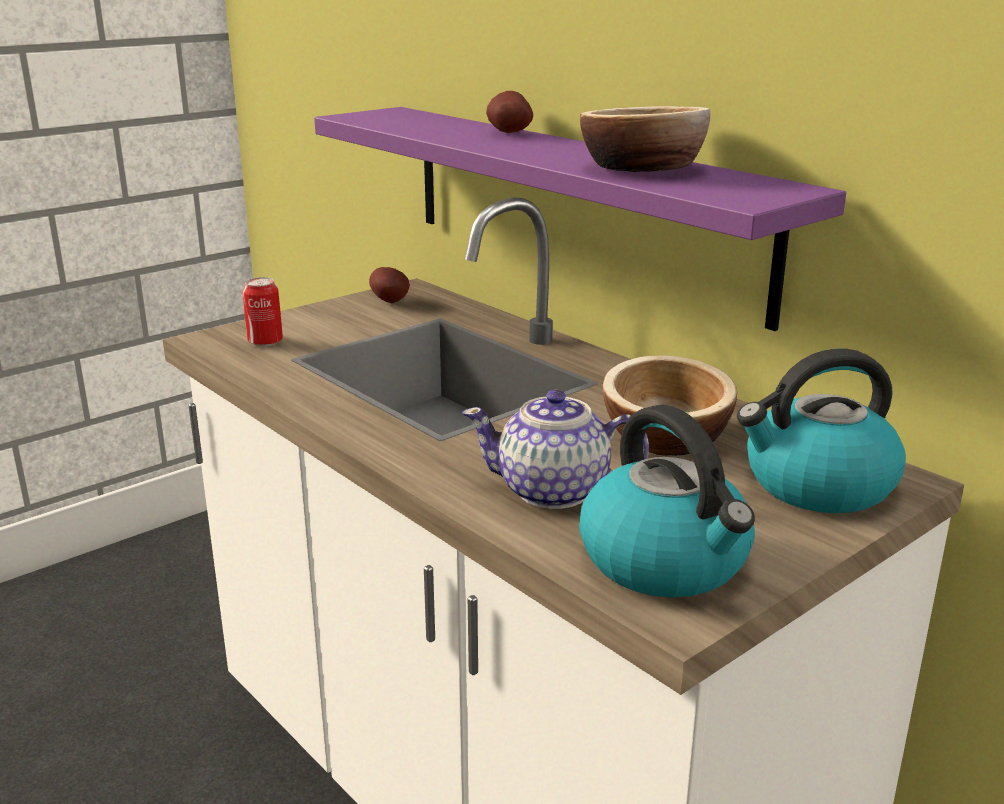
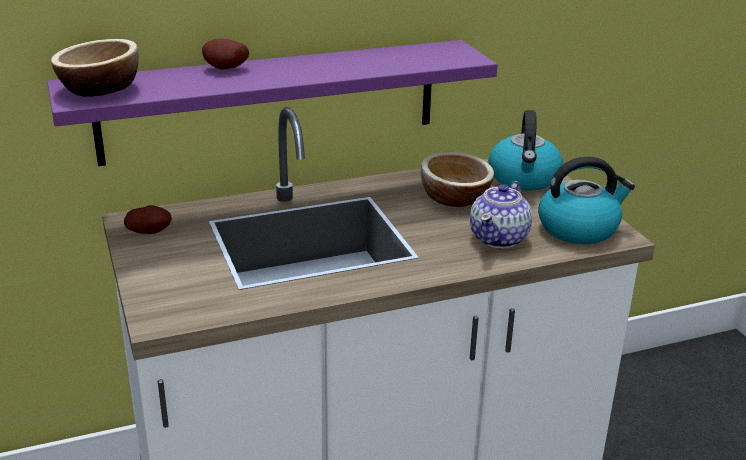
camera: 70 degrees left, 5 degrees up
can [243,277,283,347] -> none
bowl [580,106,710,172] -> bowl moved to [51,39,139,97]

